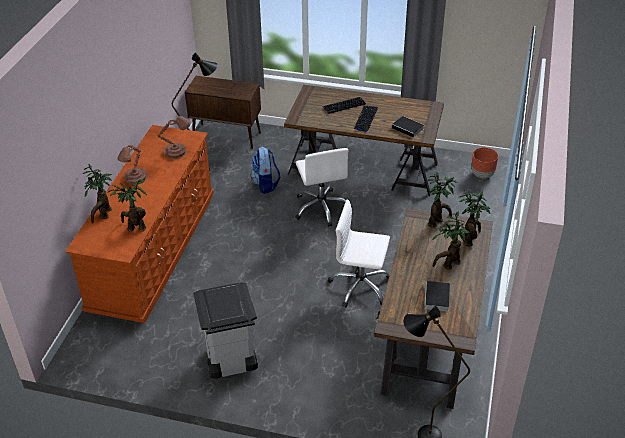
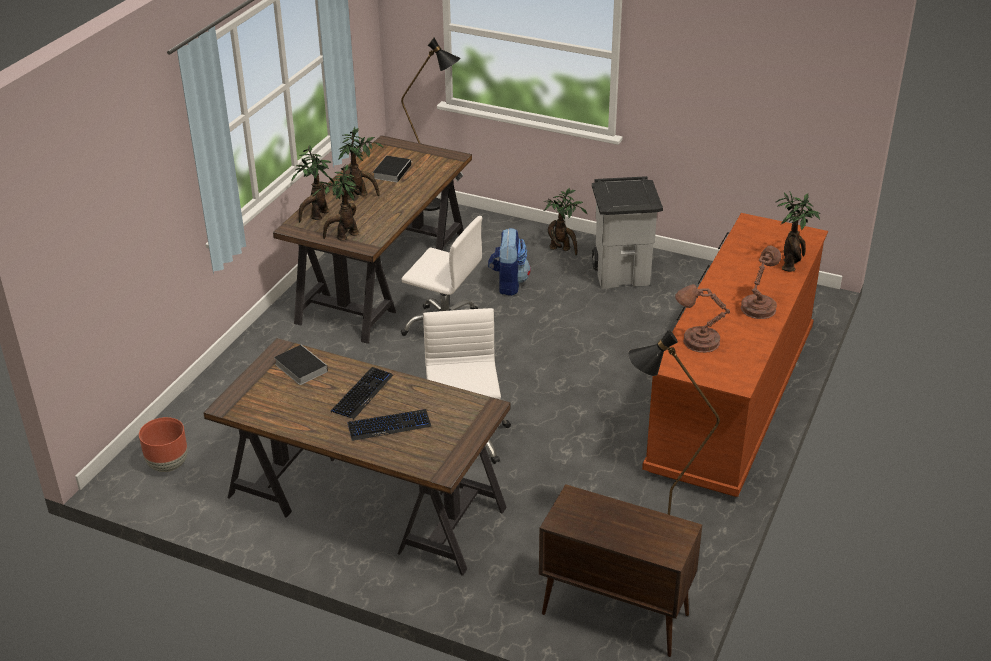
camera: 170 degrees left, 5 degrees down
potted plant [107,179,147,232] -> potted plant moved to [544,188,587,255]
backpack [250,147,280,194] -> backpack moved to [488,228,531,296]

